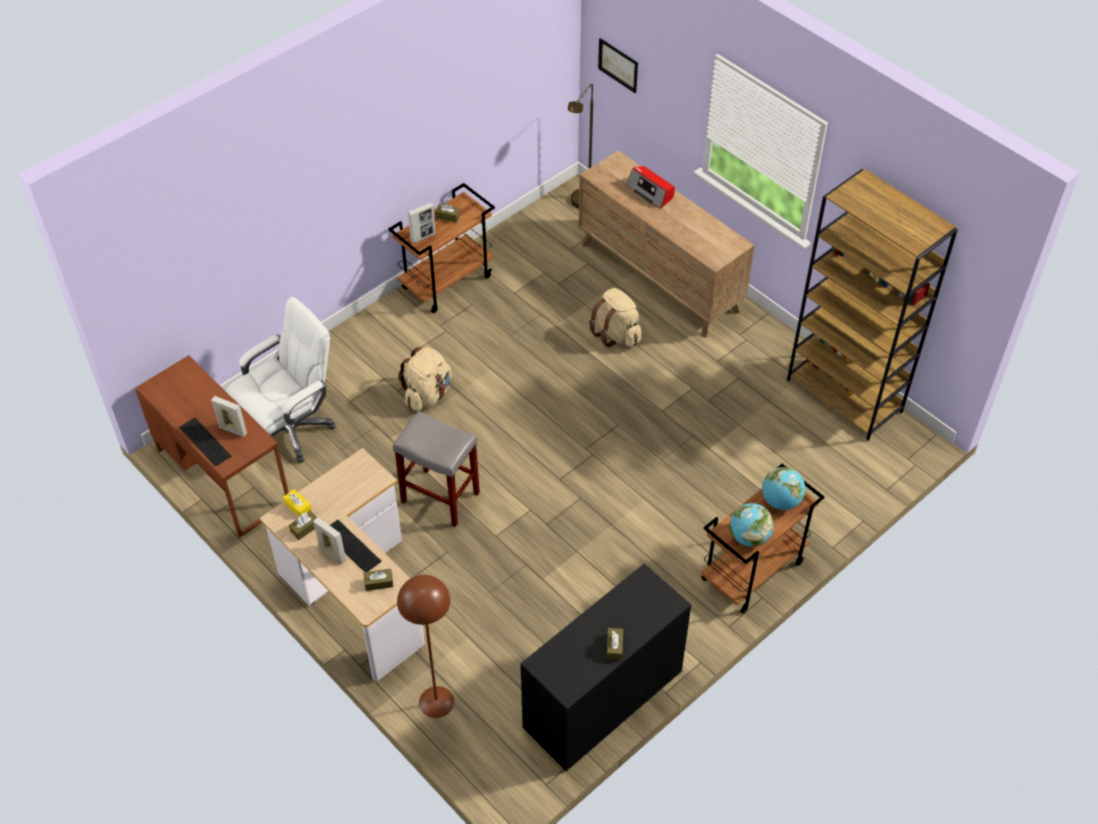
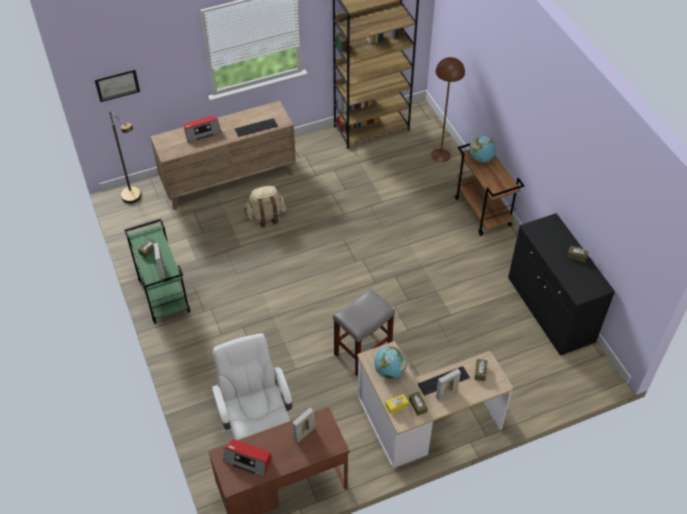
camera: 70 degrees left, 0 degrees up
keyboard [179,417,231,466] -> keyboard moved to [235,118,278,137]
brown cart [388,183,495,313] -> green cart [124,219,190,324]
brown floor lamp [397,575,454,718] -> brown floor lamp moved to [431,57,465,163]
beige backpack [398,347,452,411] -> none
globe [729,503,774,547] -> globe moved to [374,346,407,379]
none -> radio [223,439,271,477]

